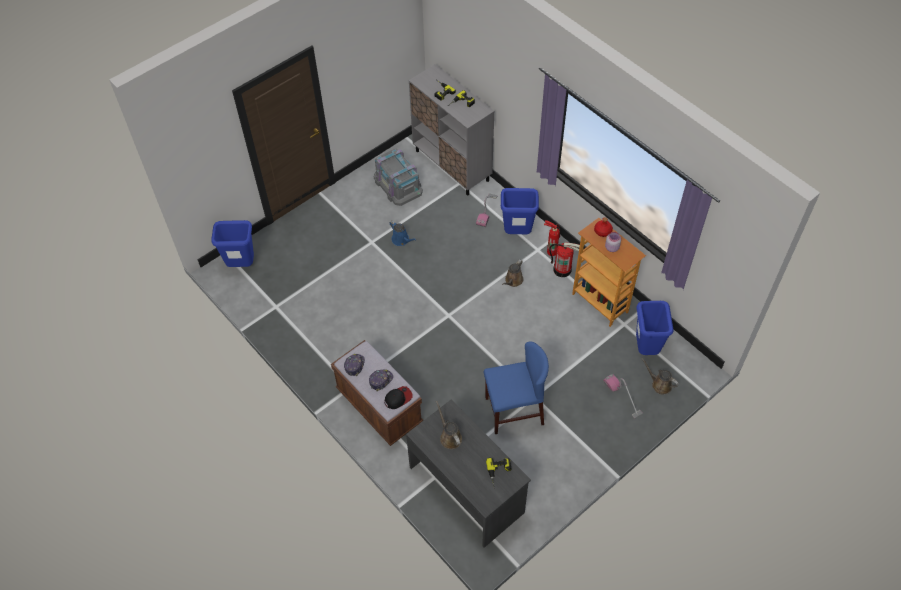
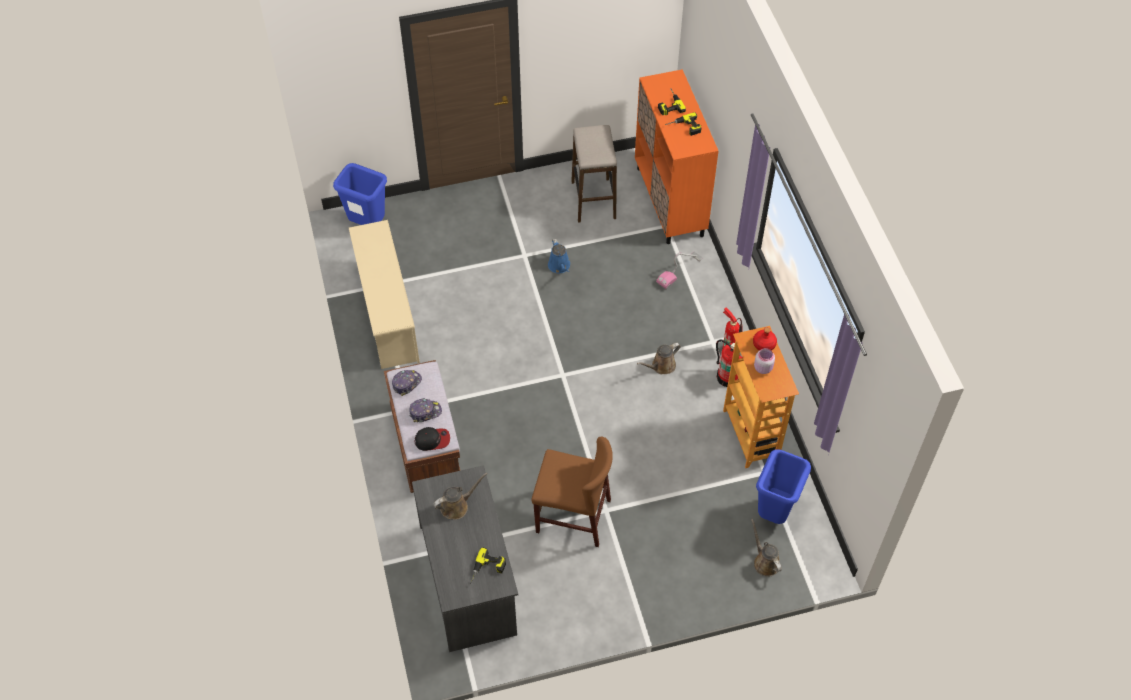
camera: 25 degrees right, 0 degrees up
grey storage box [374,149,423,206] -> stool [571,125,617,223]
grey cabinet [409,64,494,195] -> orange cabinet [635,69,719,244]
brown watering can [436,401,462,449] -> brown watering can turned 60 degrees clockwise [433,472,487,519]
blue chair [484,341,549,434] -> brown chair [532,437,613,547]
blue trash can [501,188,539,234] -> none
vacuum cleaner [603,374,643,418] -> none
none -> beige shoe rack [349,220,420,369]

